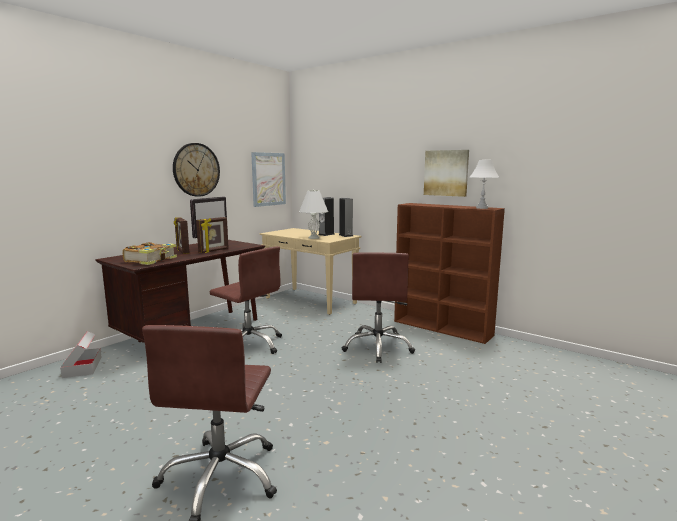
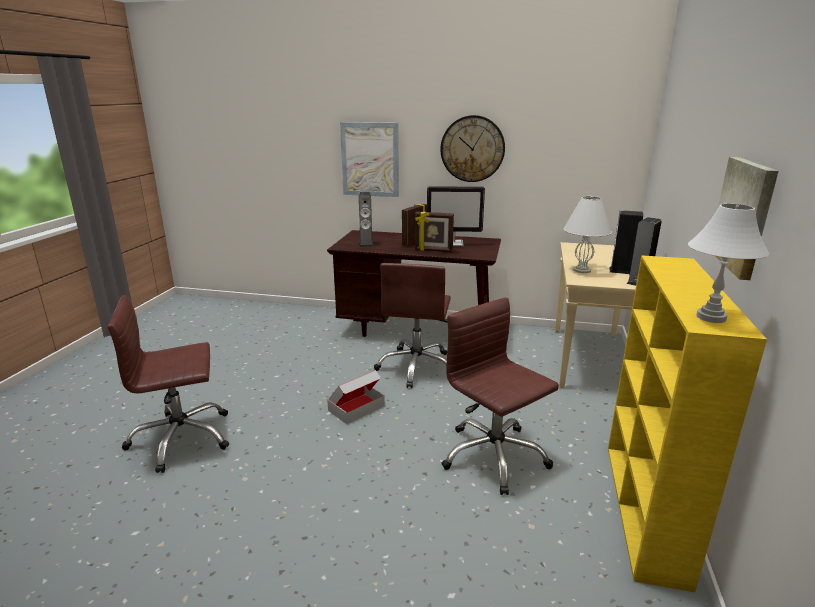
camera: 65 degrees right, 10 degrees up
cardboard box [60,331,102,378] -> cardboard box moved to [327,370,385,424]
book [122,242,177,265] -> speaker [359,192,373,247]
picture [251,152,286,207] -> picture moved to [340,122,399,197]
brown office chair [342,252,415,363] -> brown office chair turned 75 degrees clockwise [441,297,559,495]
brown bookcase [394,203,505,344] -> yellow bookcase [608,255,767,592]

